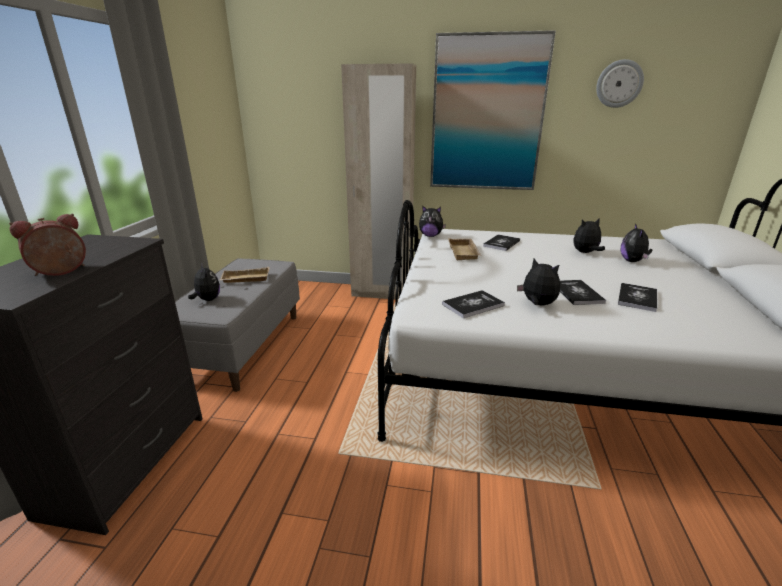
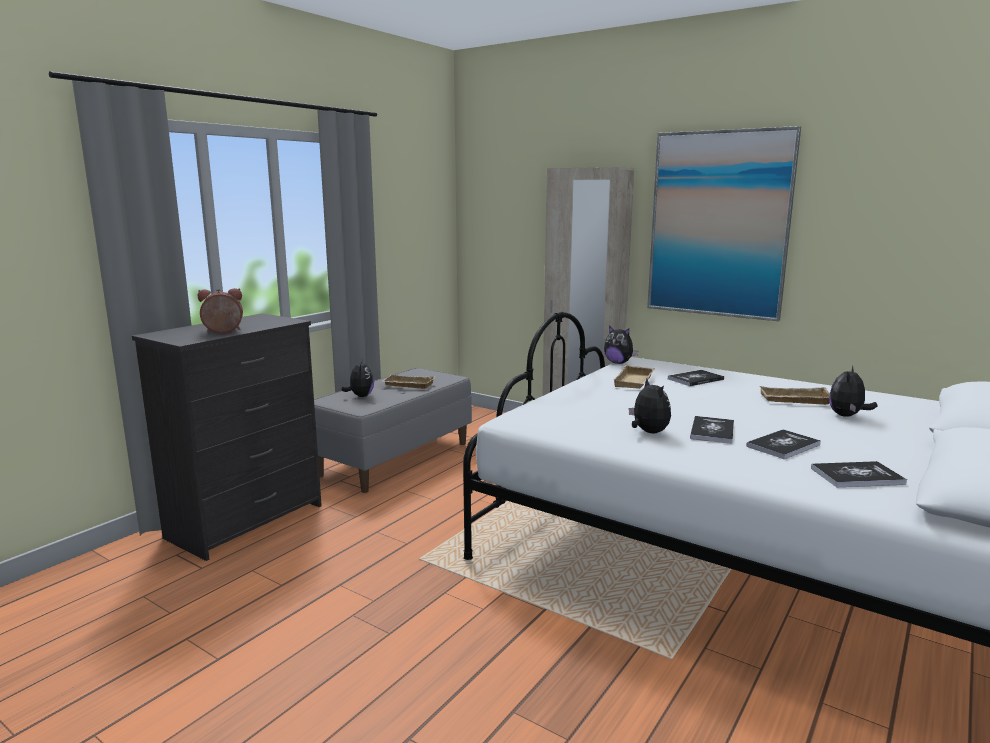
camera: 25 degrees right, 10 degrees down
book [442,290,505,318] -> book moved to [811,461,907,487]
plush toy [574,218,605,253] -> beige tray [760,386,830,405]
wall clock [596,59,644,108] -> none

